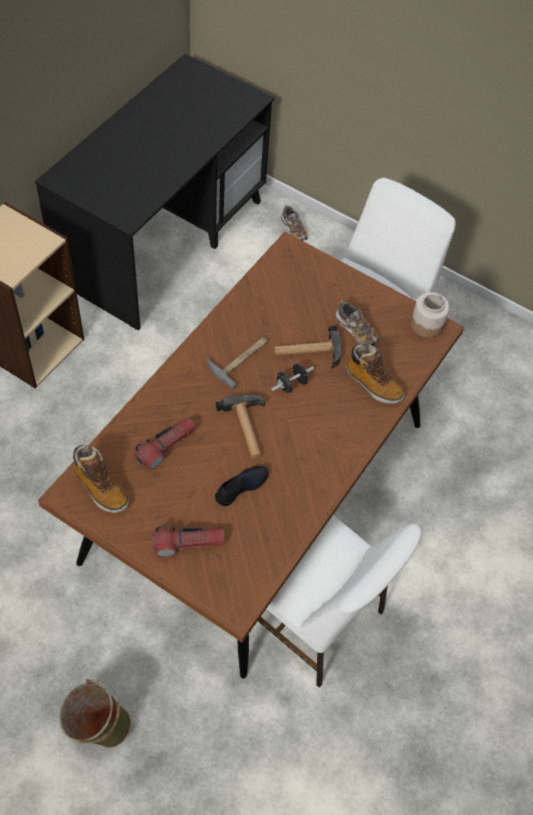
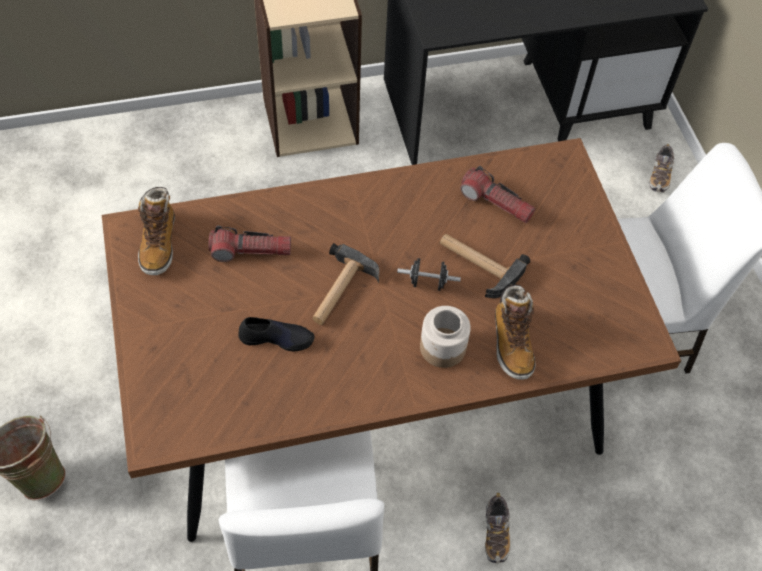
camera: 45 degrees right, 0 degrees up
flashlight [152,526,225,558] -> flashlight moved to [460,166,535,223]
hammer [207,337,268,390] -> none
shoe [335,300,379,346] -> shoe moved to [485,493,511,563]
jar [411,292,450,338] -> jar moved to [420,306,471,368]

